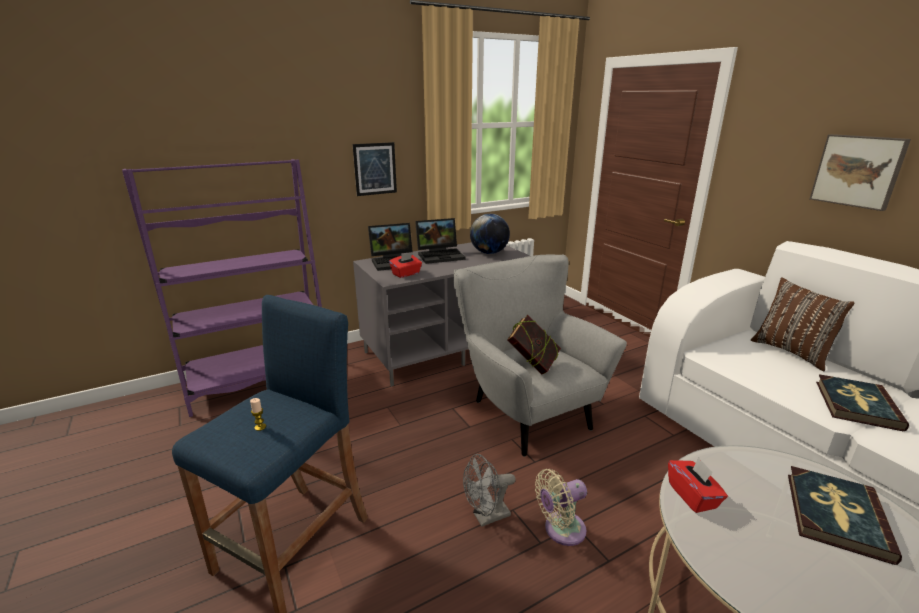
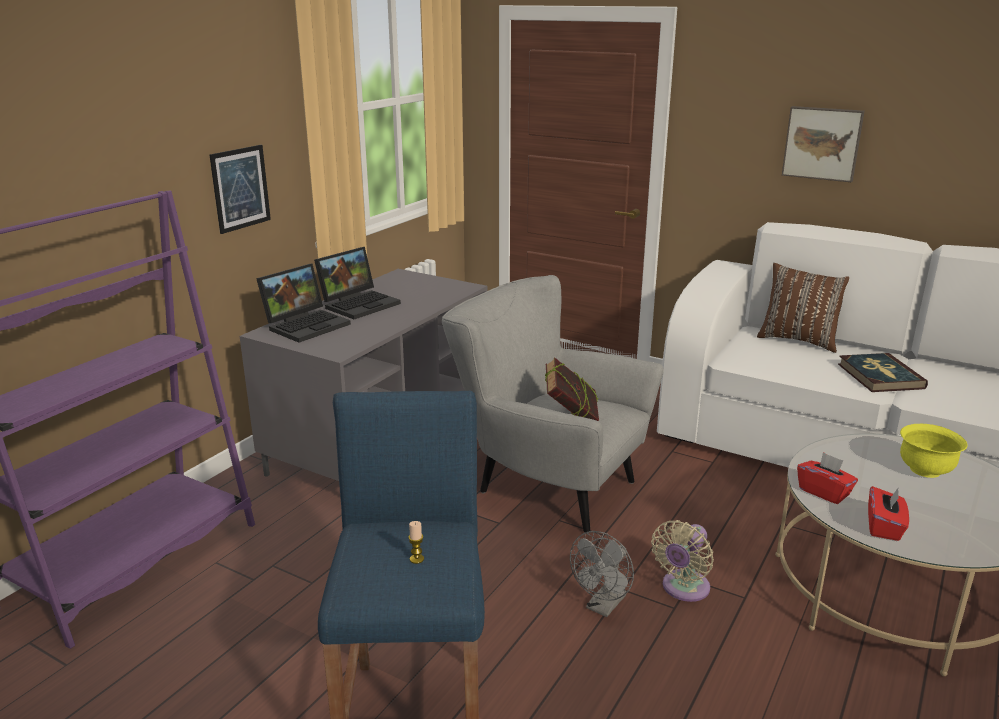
camera: 30 degrees left, 0 degrees up
red tissue box [389,253,422,278] -> red tissue box moved to [868,486,909,541]
globe [470,214,510,254] -> none
book [788,466,902,565] -> yellow bowl [900,424,968,478]

